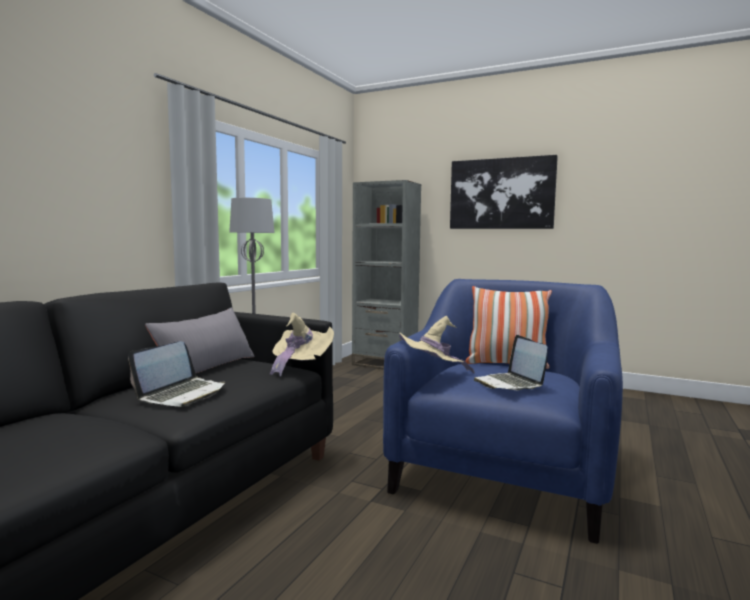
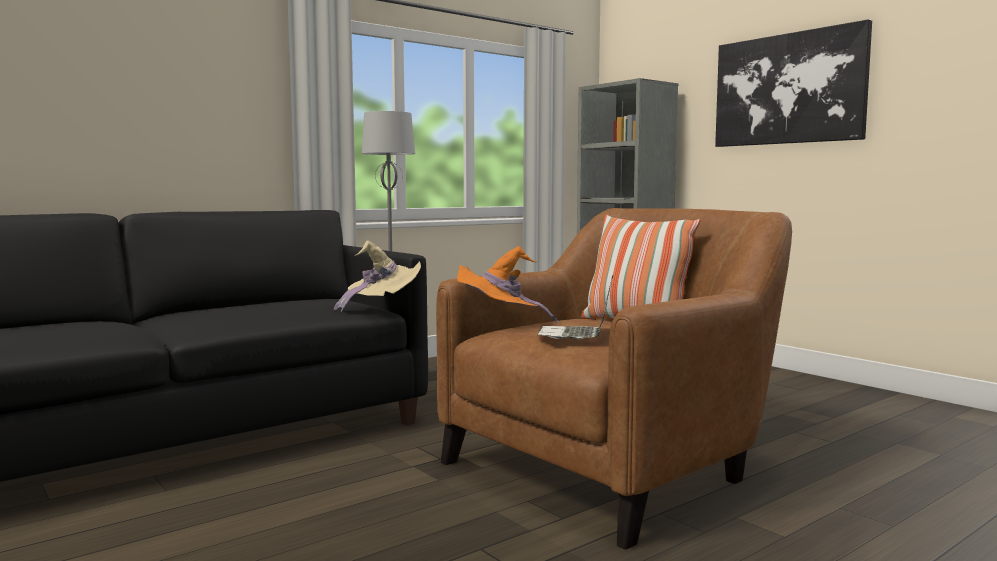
camera: 25 degrees right, 0 degrees up
laptop [128,341,225,407] -> none
grey pillow [145,307,255,373] -> none
blue armchair [383,279,623,544] -> brown armchair [436,208,792,549]
beige hat [399,316,475,374] -> orange hat [457,246,559,325]

